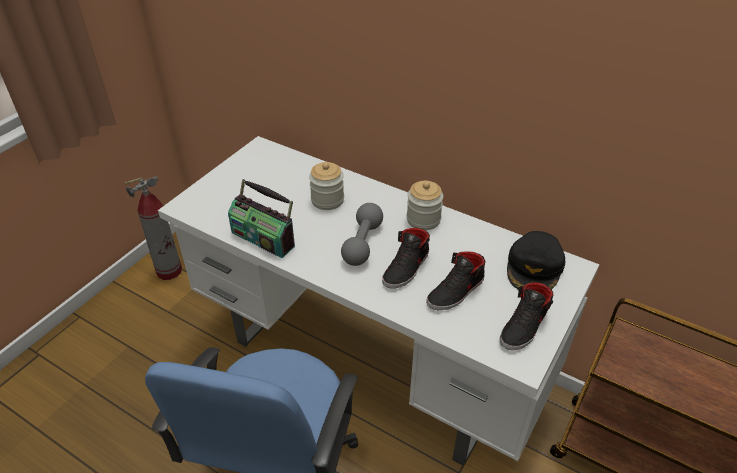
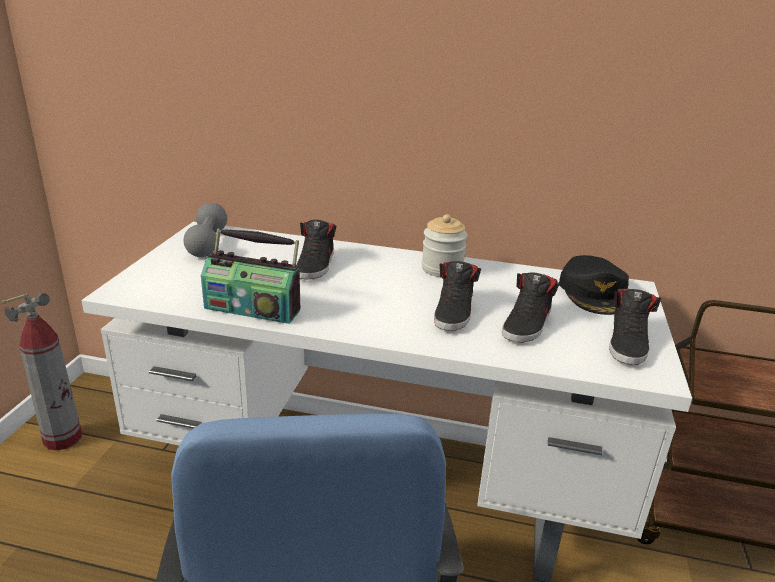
camera: 20 degrees left, 15 degrees down
jar [309,162,344,210] -> black shoe [296,220,336,279]
grey dumbbell [341,203,383,266] -> grey dumbbell moved to [183,203,227,257]

